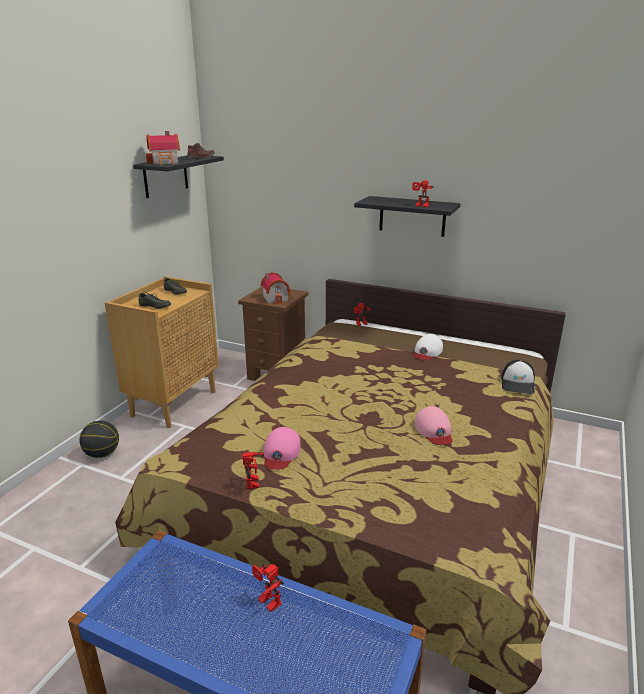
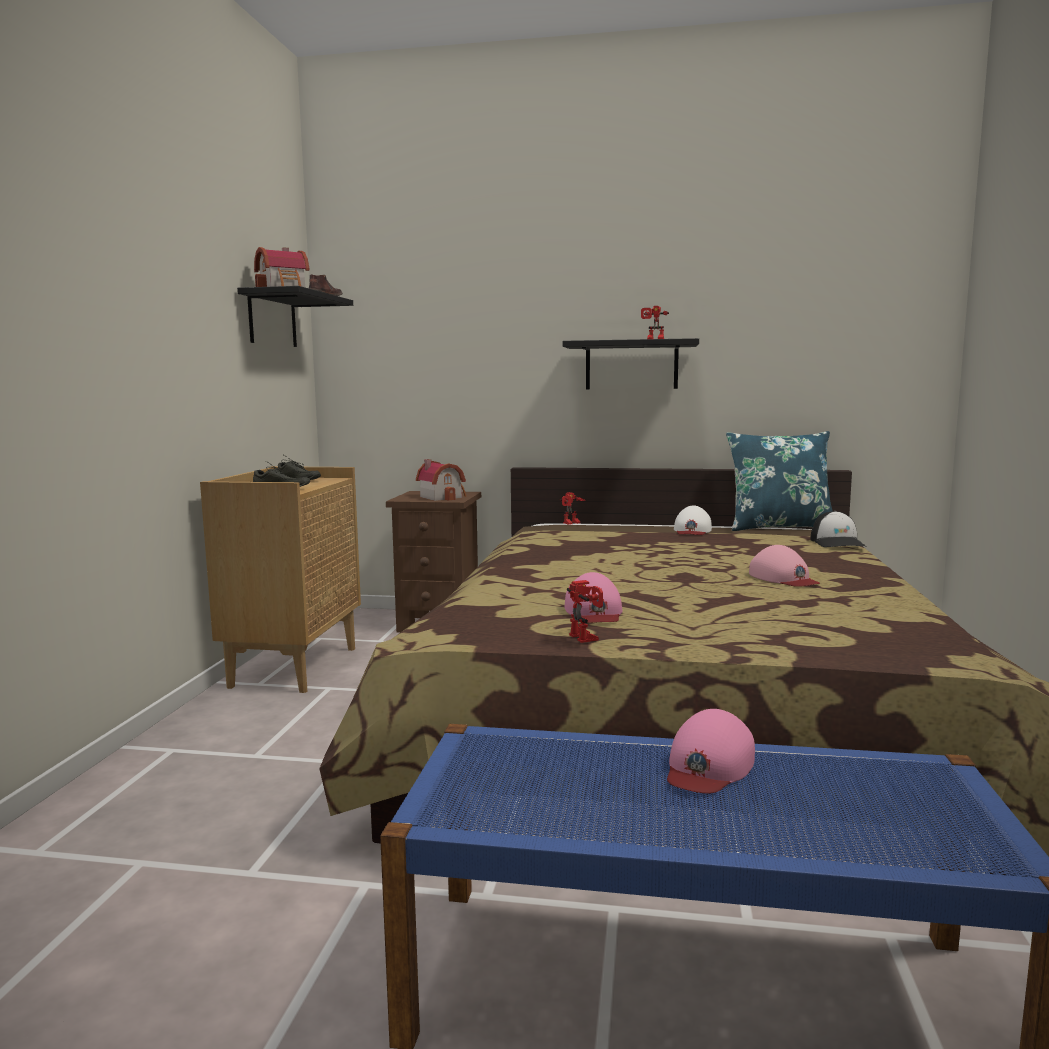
camera: 15 degrees left, 15 degrees down
basketball [79,421,119,458] -> none
toy robot [252,564,284,612] -> pink cap [667,709,755,794]
none -> blue pillow [726,431,833,531]

